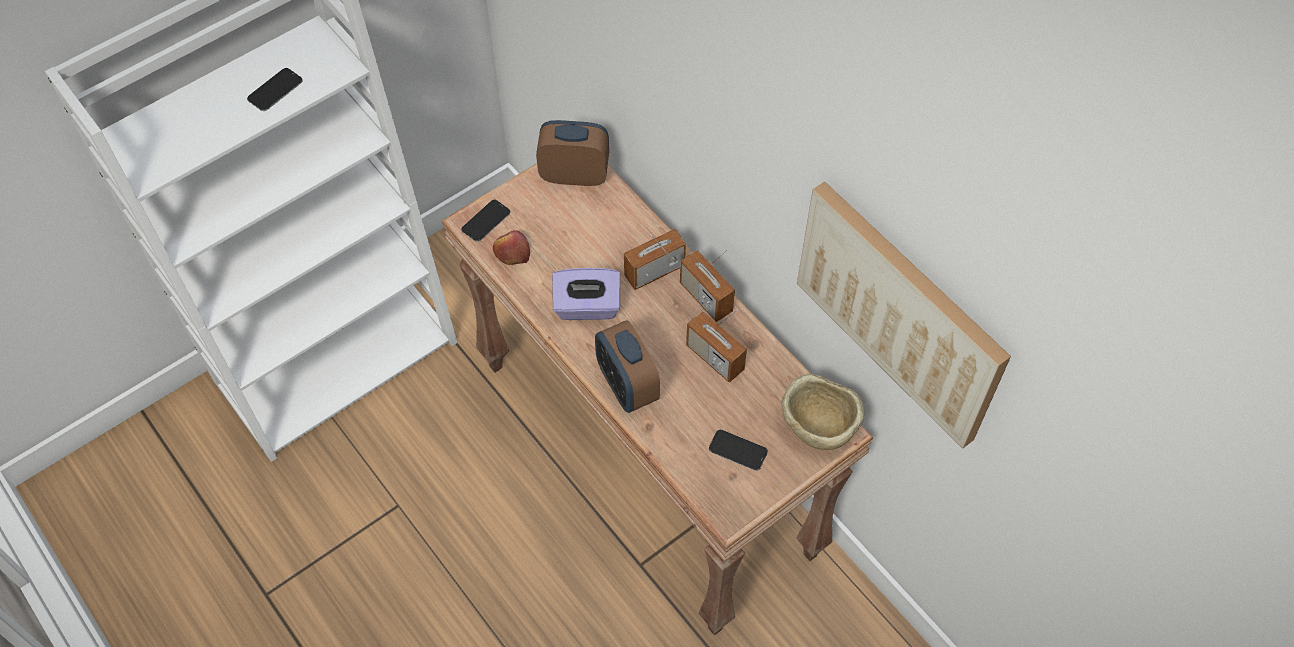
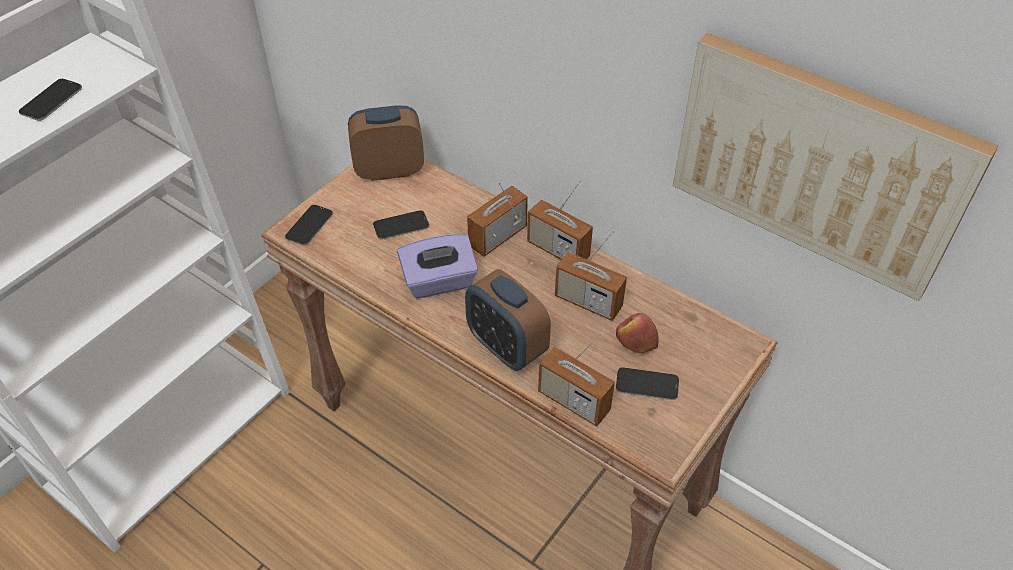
camera: 15 degrees left, 10 degrees down
apple [493,230,530,265] -> apple moved to [616,313,659,353]
beige bowl [781,374,865,450] -> none
none -> phone [373,210,429,240]
none -> radio [538,333,615,427]

